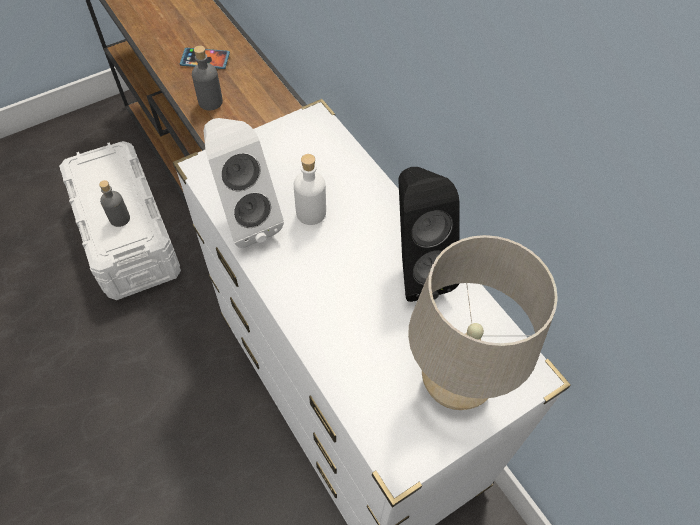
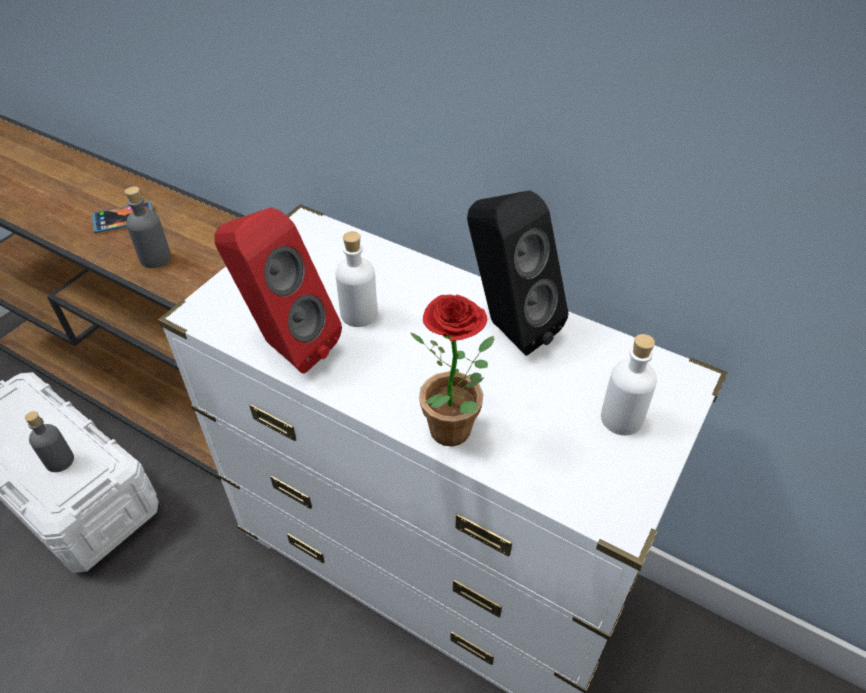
camera: 25 degrees left, 10 degrees down
white speaker [203,118,284,248] -> red speaker [214,207,342,373]
beige table lamp [408,235,558,410] -> white bottle [601,334,657,435]
none -> potted plant [411,294,494,446]

